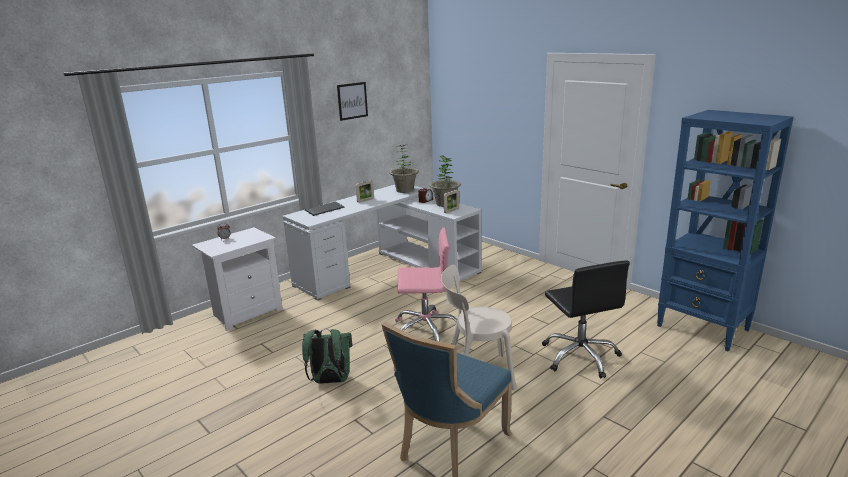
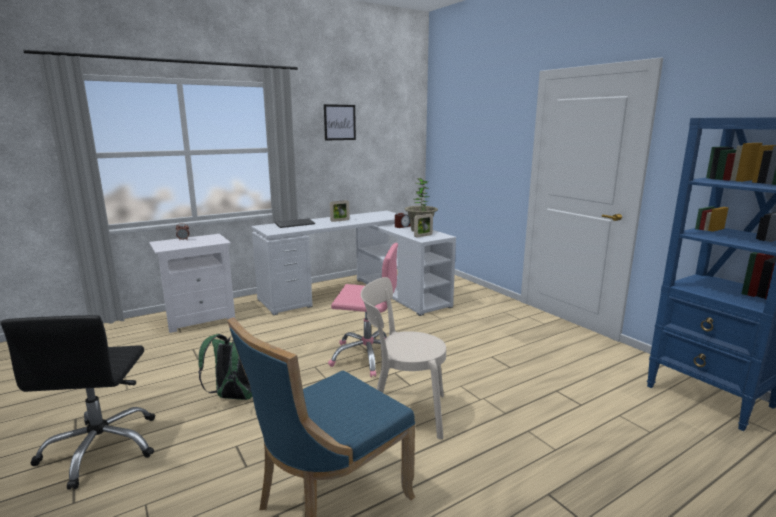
camera: 10 degrees right, 5 degrees down
potted plant [389,145,419,193] -> none
black office chair [542,260,630,378] -> black office chair moved to [0,315,155,490]

